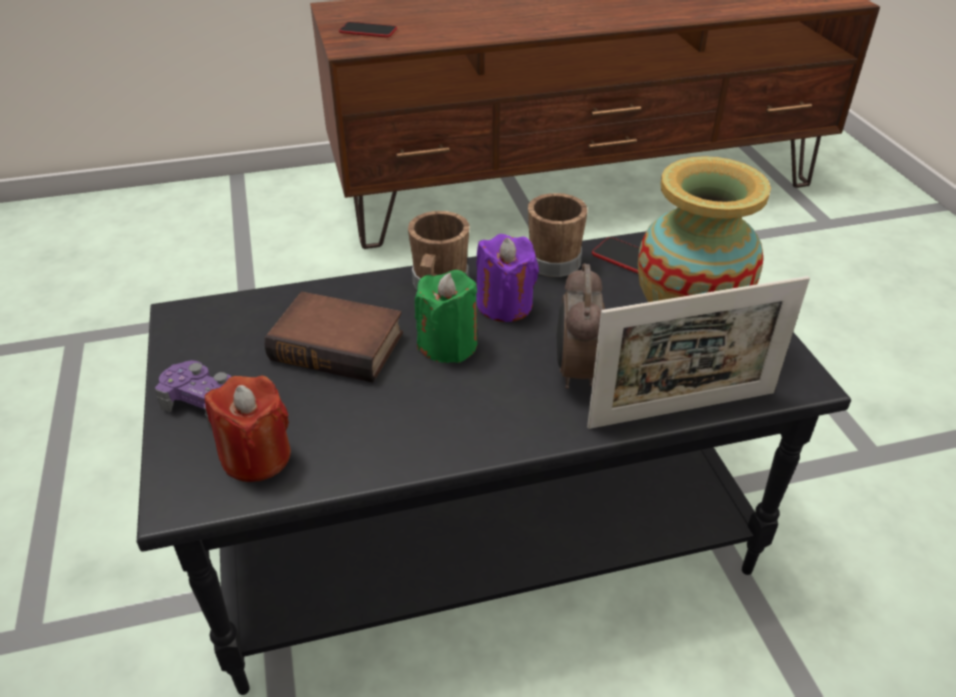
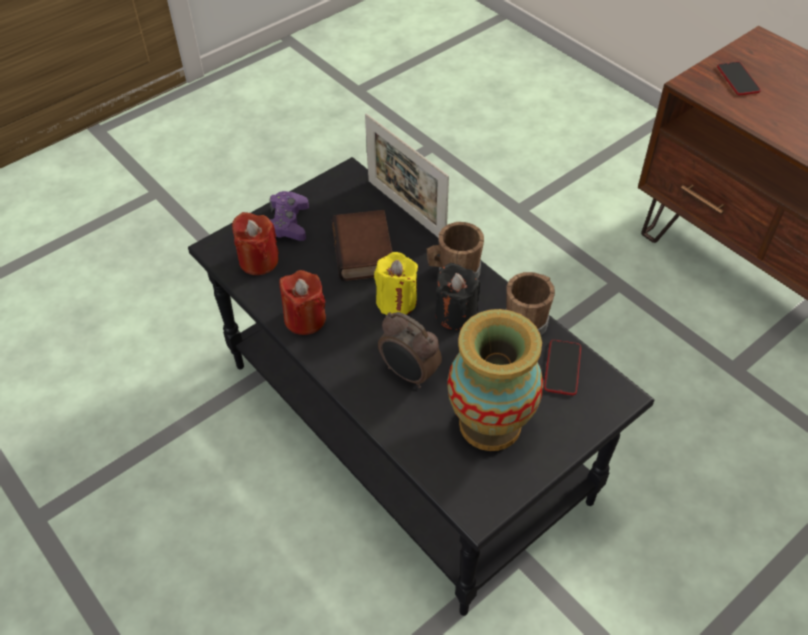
camera: 65 degrees right, 10 degrees up
green candle [415,270,478,363] -> yellow candle [374,252,418,315]
purple candle [476,234,539,322] -> black candle [435,263,480,330]
alarm clock [557,263,605,389] -> alarm clock turned 120 degrees counterclockwise [378,312,442,388]
picture frame [587,276,810,429] -> picture frame moved to [365,113,449,238]
none -> red candle [279,270,326,335]

